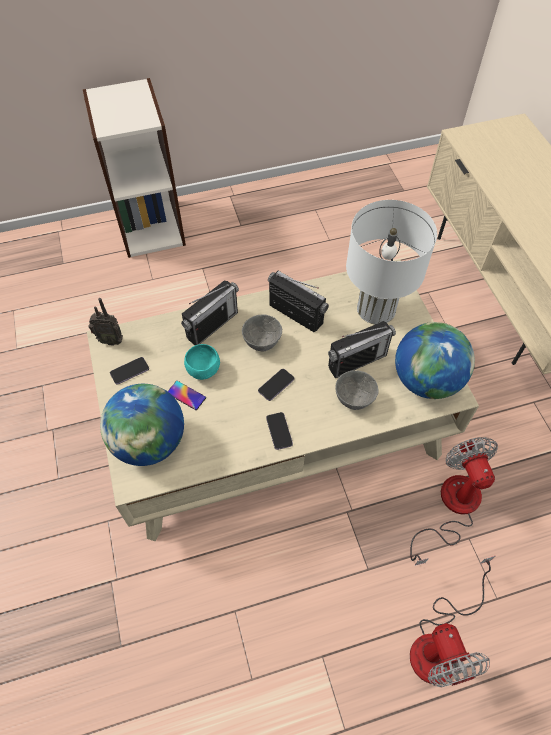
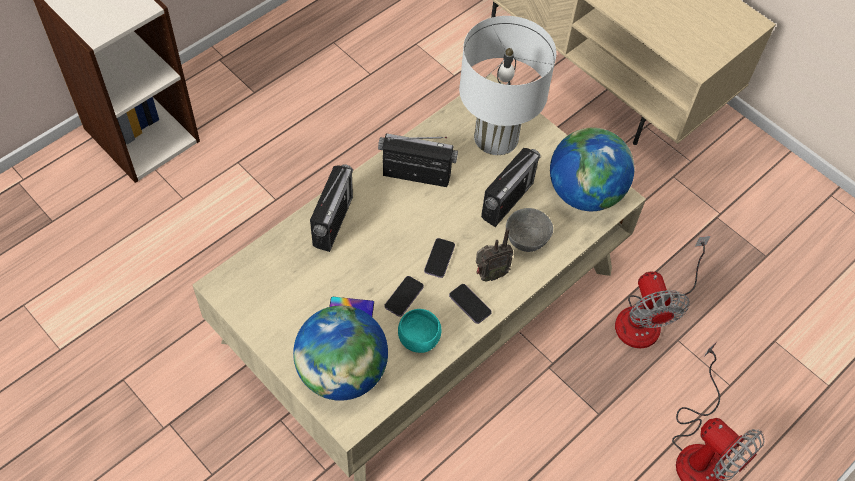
camera: 30 degrees left, 0 degrees up
radio [88,298,123,346] -> radio moved to [476,228,514,282]
phone [110,357,149,385] -> phone moved to [384,276,424,317]
turquoise bowl [184,344,220,380] -> turquoise bowl moved to [398,309,441,353]
grey bowl [242,314,282,351] -> none
fan [410,437,498,566] -> fan turned 150 degrees counterclockwise [615,236,711,349]

